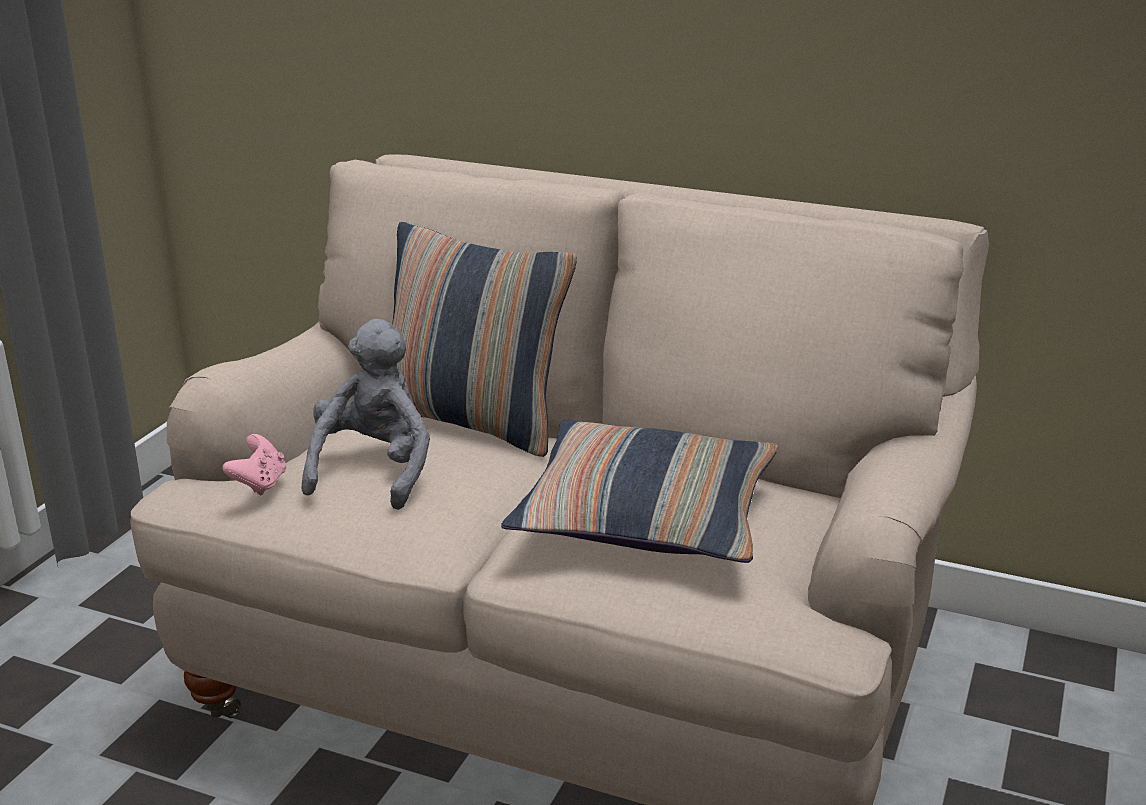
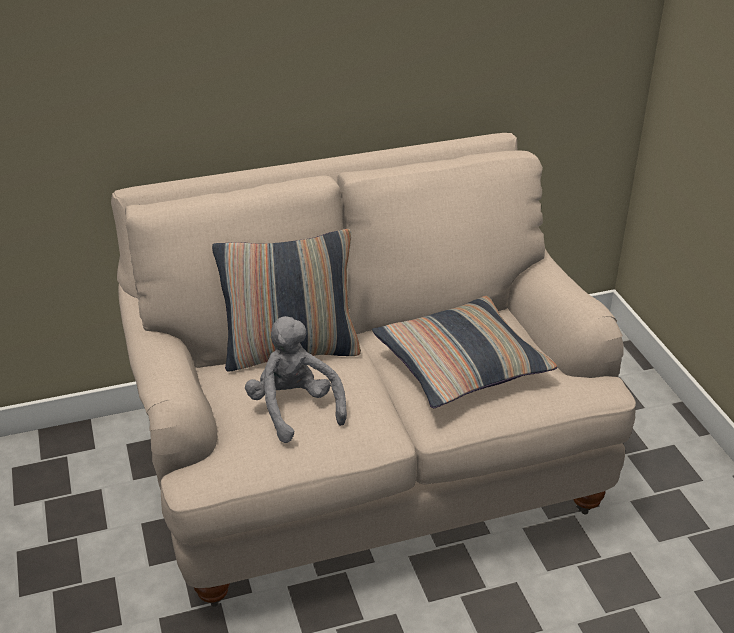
camera: 40 degrees left, 10 degrees up
pink game controller [222,434,286,495] -> none

